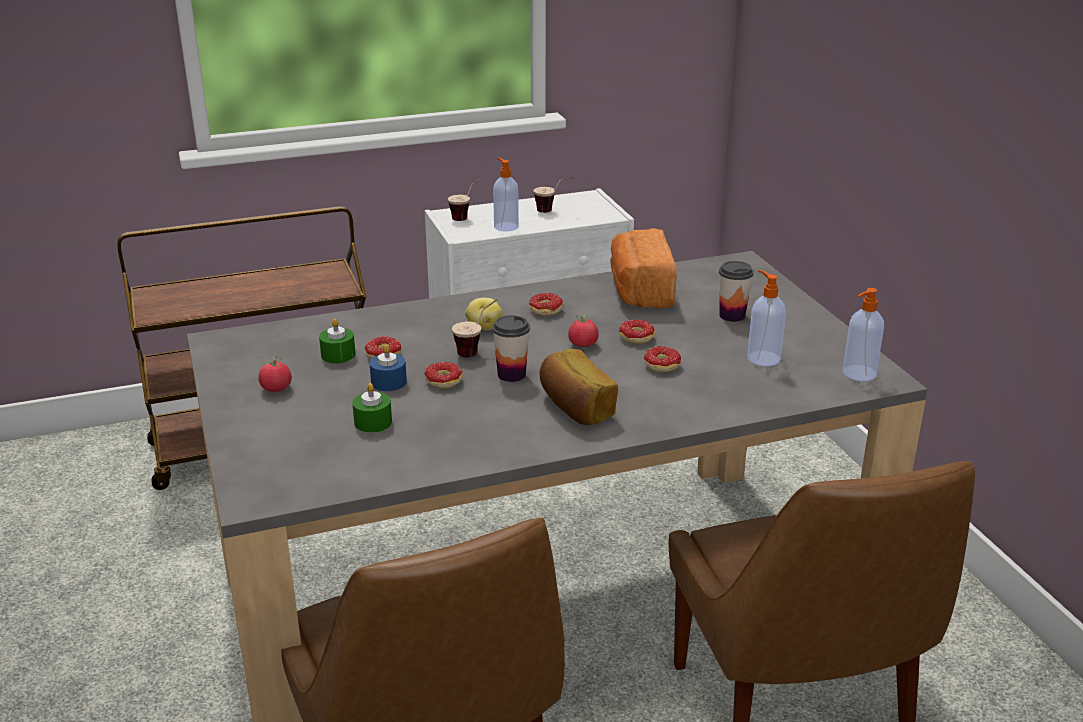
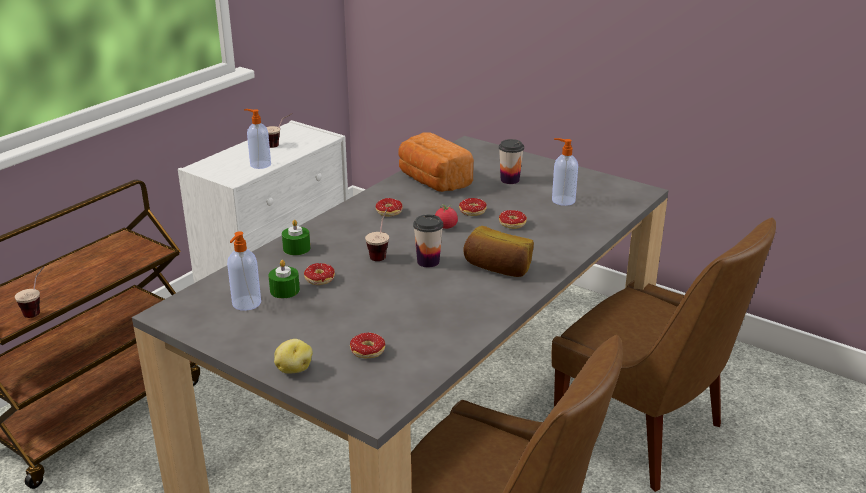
camera: 35 degrees left, 0 degrees up
tomato [258,356,292,392] -> none
green candle [352,383,392,433] -> green candle moved to [282,220,310,255]
blue candle [370,344,407,391] -> none
donut [424,362,463,389] -> donut moved to [350,333,385,360]
cup [448,178,483,221] -> cup moved to [15,266,45,318]
potato [465,298,503,330] -> potato moved to [274,339,313,374]
soap dispenser [843,288,884,381] -> soap dispenser moved to [227,231,261,311]

